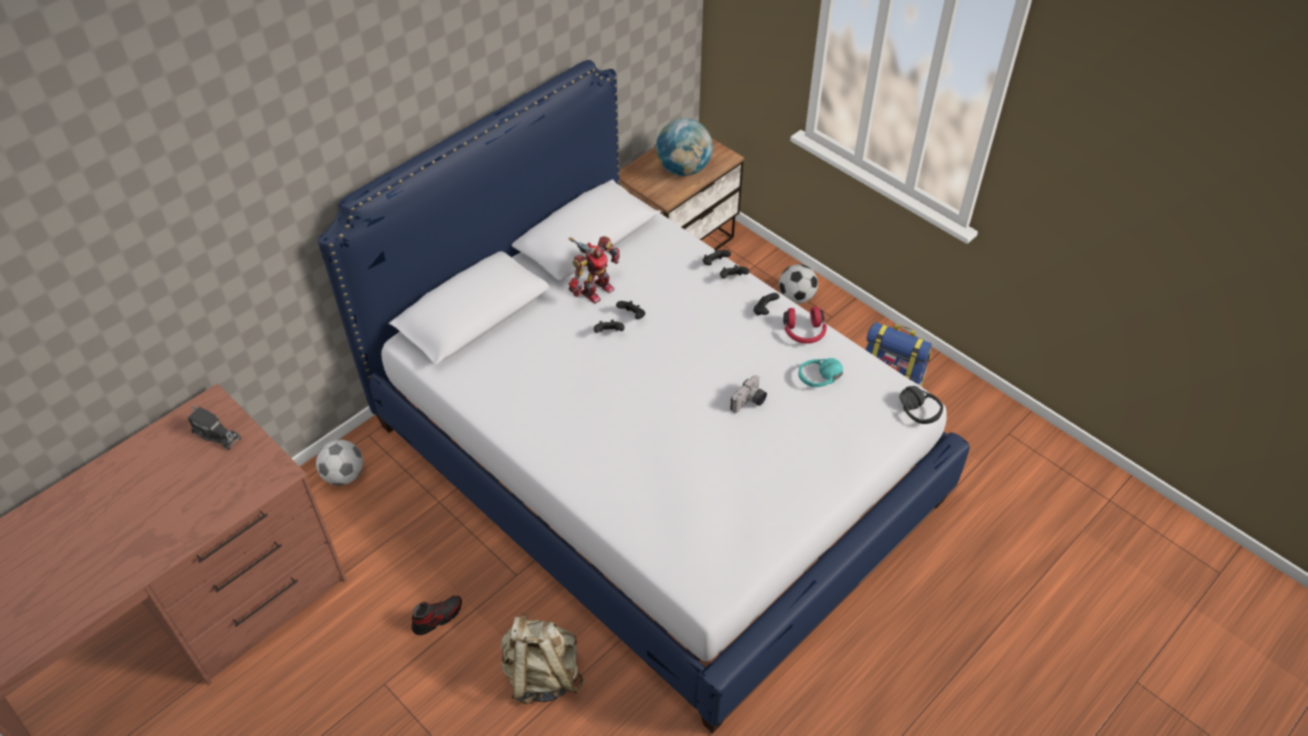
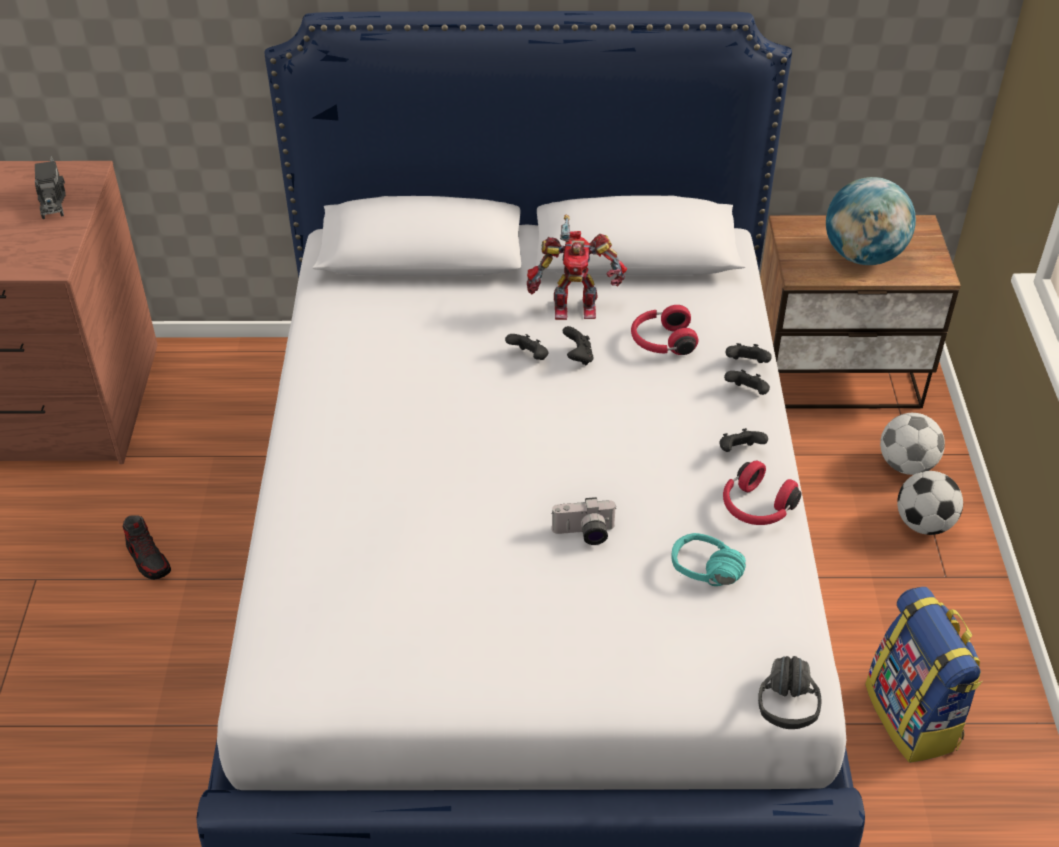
camera: 45 degrees right, 5 degrees down
football [316,440,363,485] -> football moved to [880,413,945,475]
shoe [412,595,462,635] -> shoe turned 45 degrees clockwise [122,515,171,580]
beige backpack [501,613,583,704] -> none
none -> red headphones [631,305,698,355]

